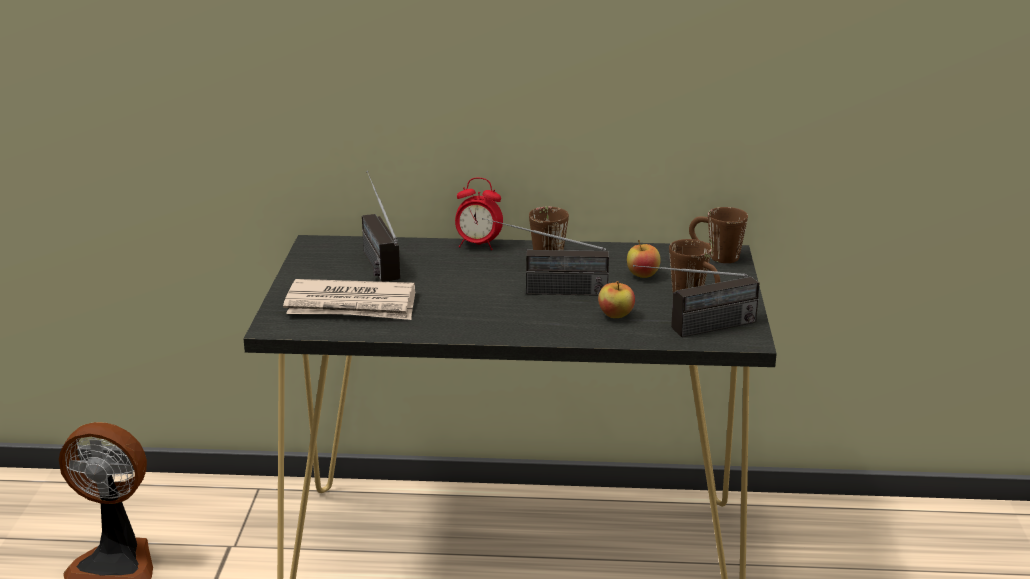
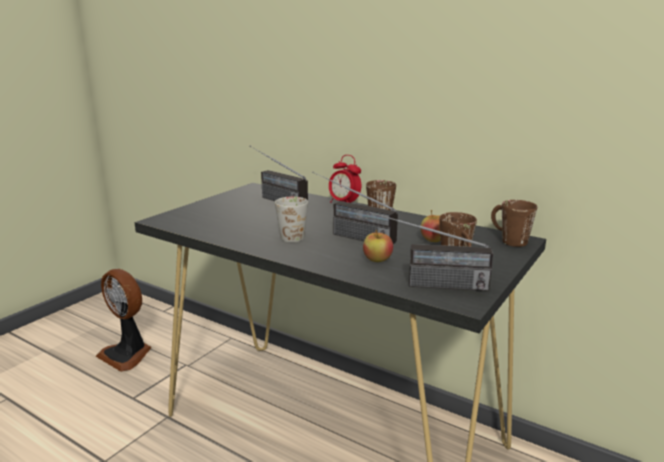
camera: 30 degrees right, 5 degrees down
newspaper [283,279,415,320] -> none
radio [362,171,400,282] -> radio turned 60 degrees counterclockwise [250,146,308,201]
none -> white mug [275,197,308,243]

